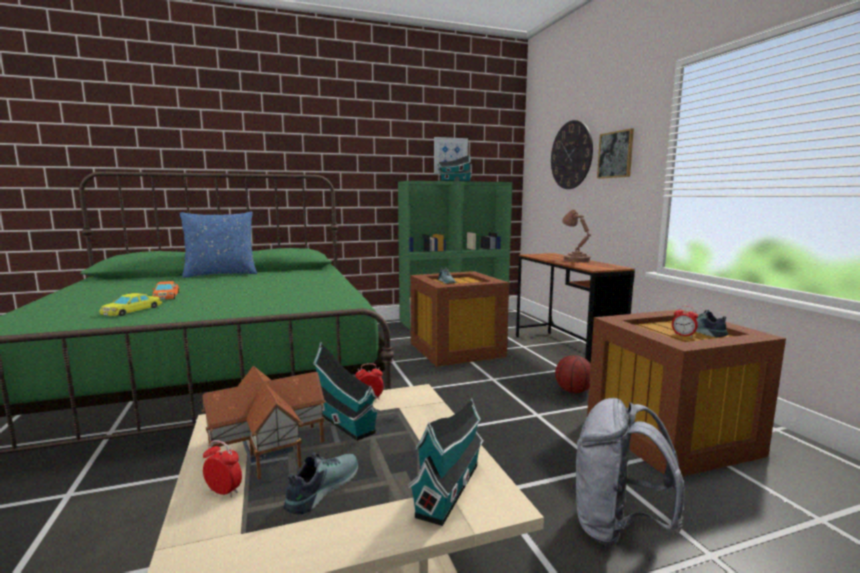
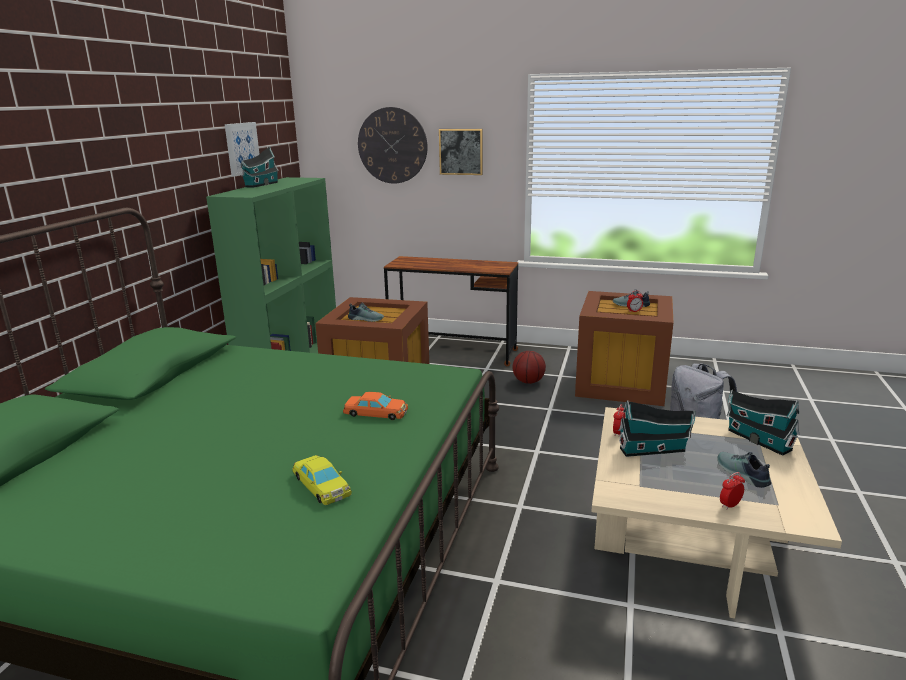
camera: 55 degrees left, 10 degrees up
orange toy car [152,281,179,300] -> orange toy car moved to [343,392,408,420]
blue pillow [180,212,257,278] -> none
toy house [202,366,326,480] -> none
brown table lamp [562,209,591,263] -> none

